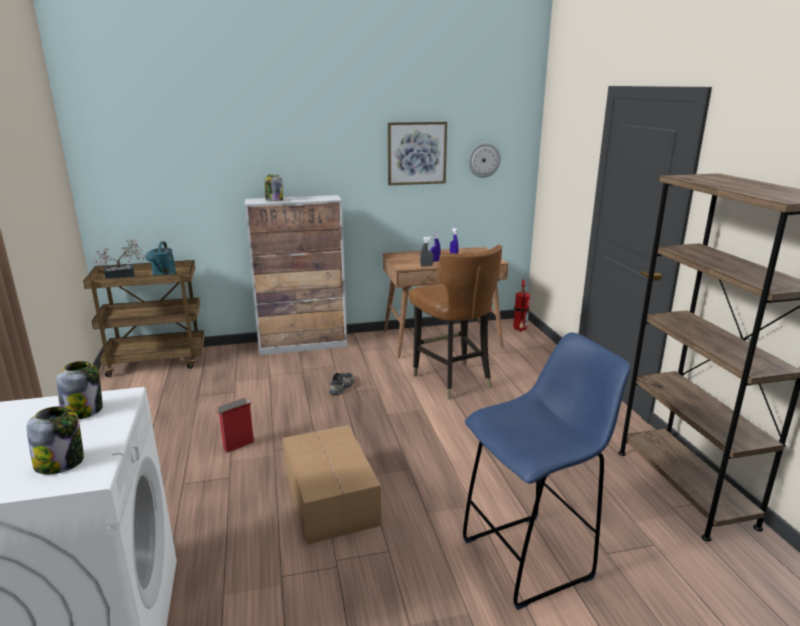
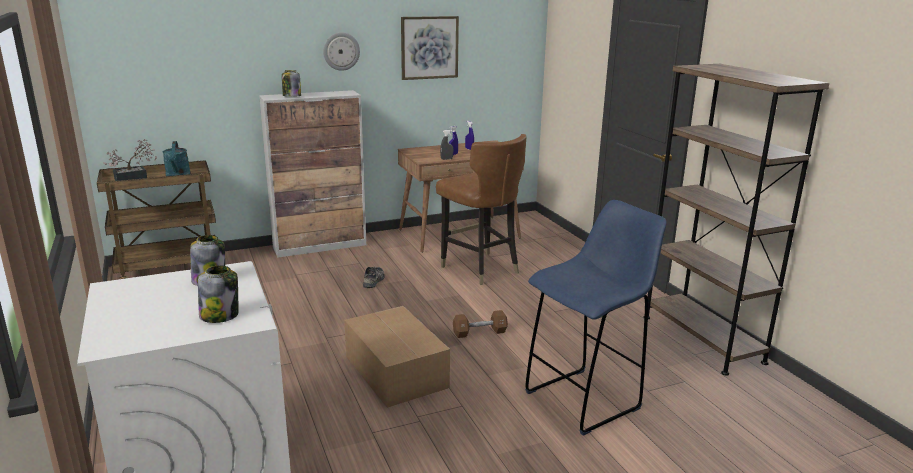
camera: 10 degrees left, 0 degrees up
cardboard box [214,398,254,453] -> none
wall clock [468,142,501,178] -> wall clock moved to [323,32,360,71]
fire extinguisher [514,278,530,332] -> none
none -> brown dumbbell [453,310,508,338]

